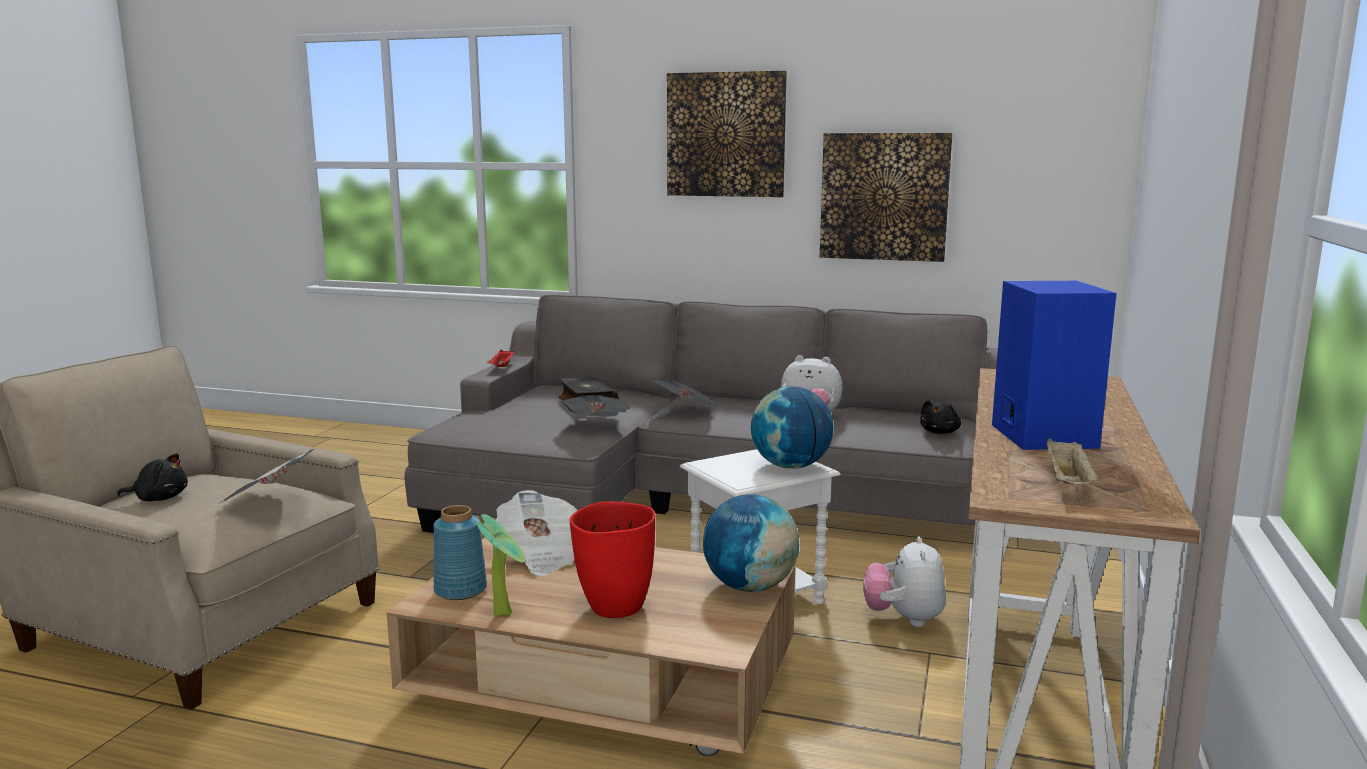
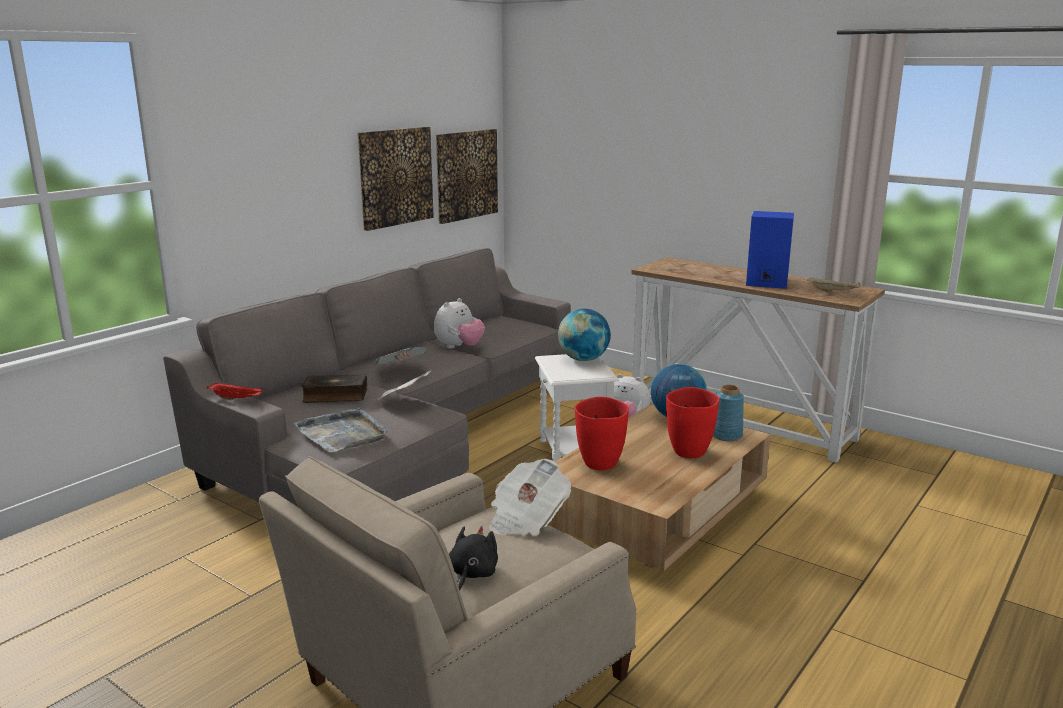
camera: 70 degrees left, 5 degrees up
blue vase [433,505,487,600] -> blue vase moved to [713,384,744,441]
potted plant [477,514,525,616] -> none
newspaper [496,490,578,576] -> red vase [575,397,629,470]
picture [667,71,787,197] -> picture moved to [436,129,498,224]
black plush toy [920,400,961,434] -> none
none -> grey tray [294,408,388,452]

